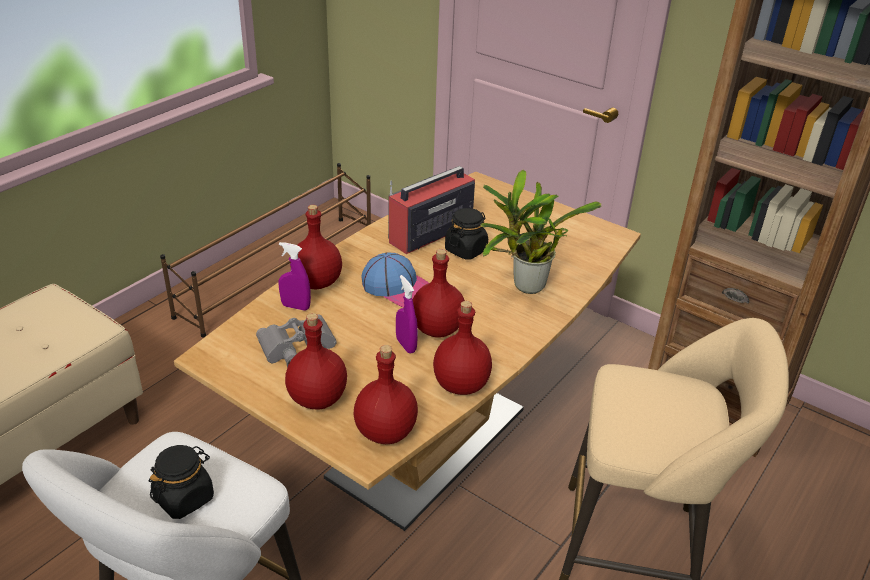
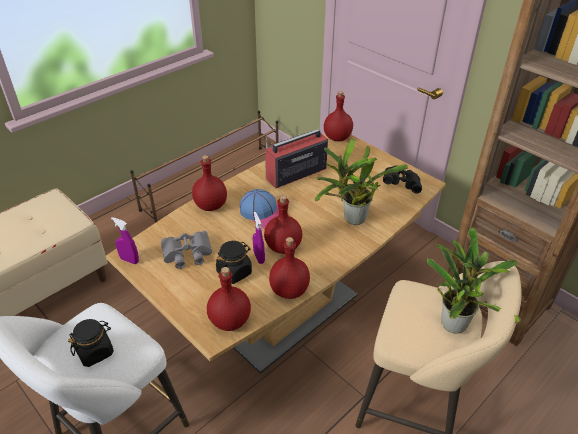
camera: 10 degrees right, 5 degrees up
purple spray bottle [278,242,311,311] -> purple spray bottle moved to [111,217,139,264]
red bottle [285,313,347,409] -> red bottle moved to [324,91,353,141]
black jar [445,208,488,260] -> black jar moved to [216,241,252,284]
none -> black binoculars [383,166,422,194]
none -> potted plant [427,227,521,334]

